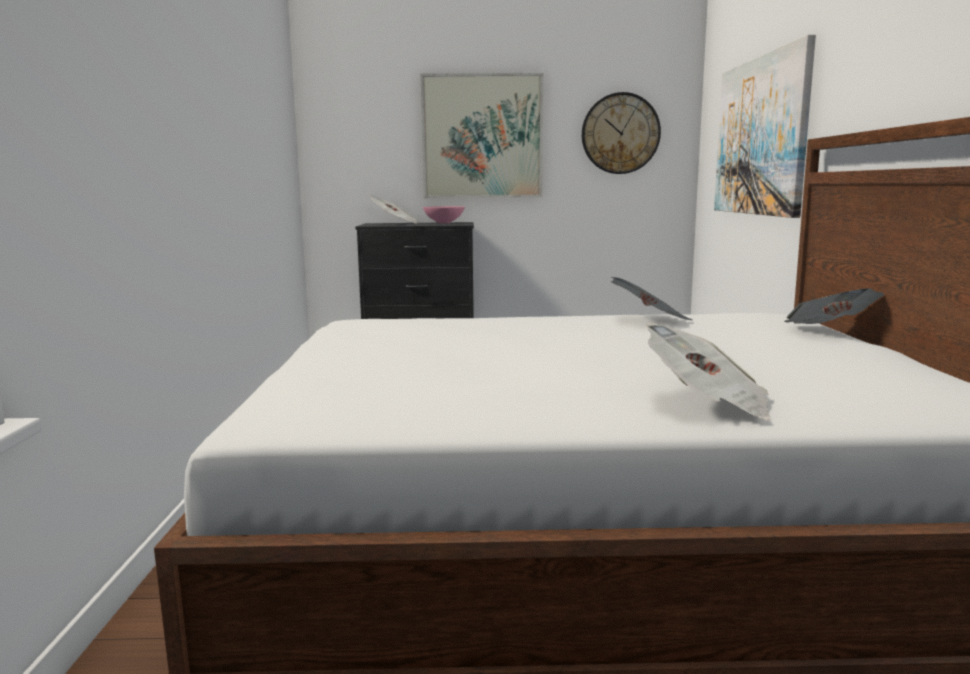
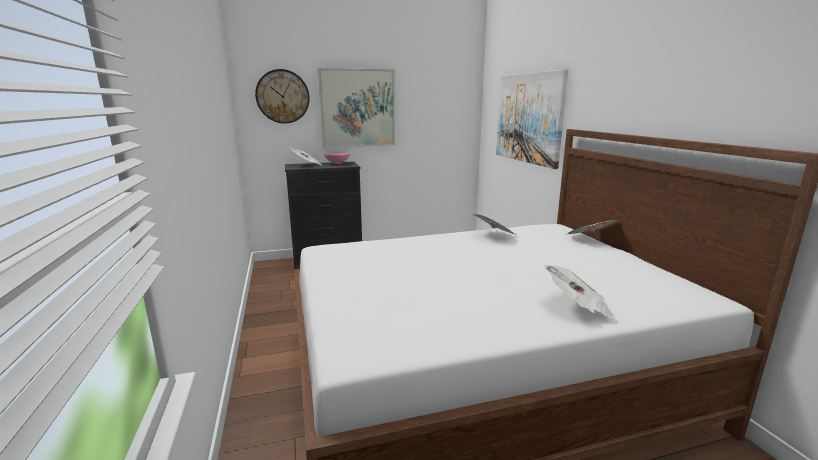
camera: 15 degrees left, 5 degrees up
wall clock [582,92,661,174] -> wall clock moved to [255,69,310,124]

